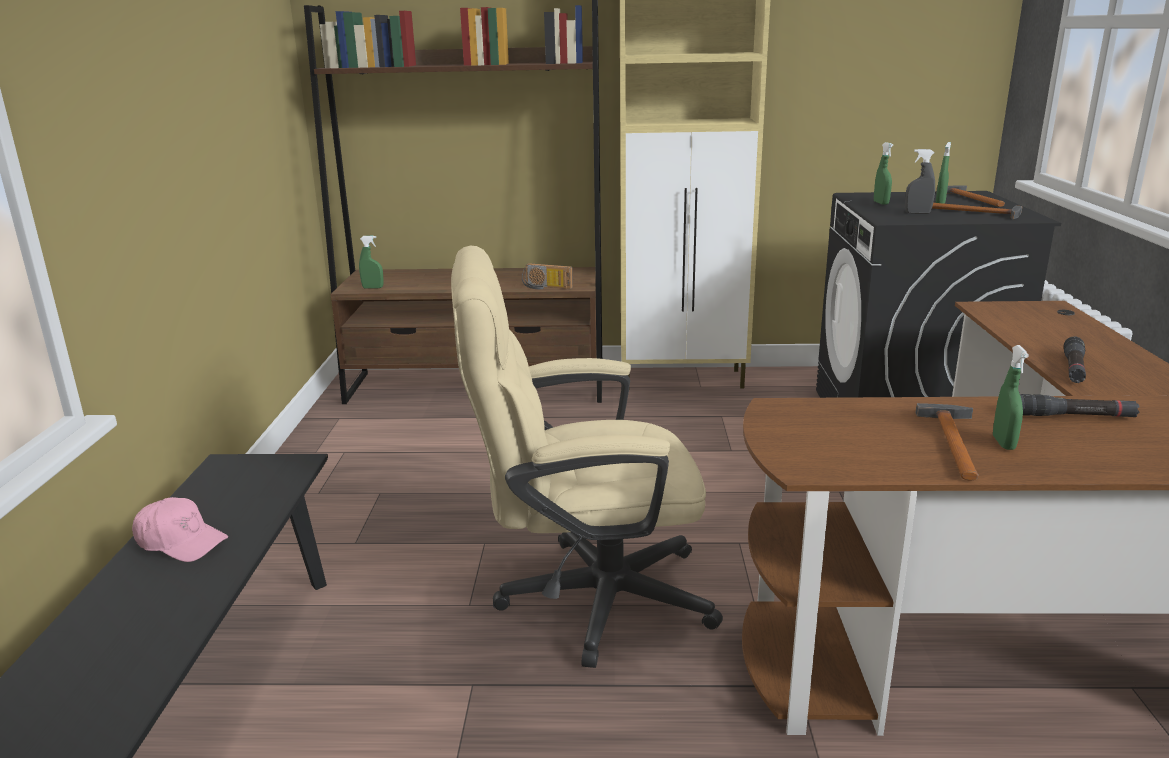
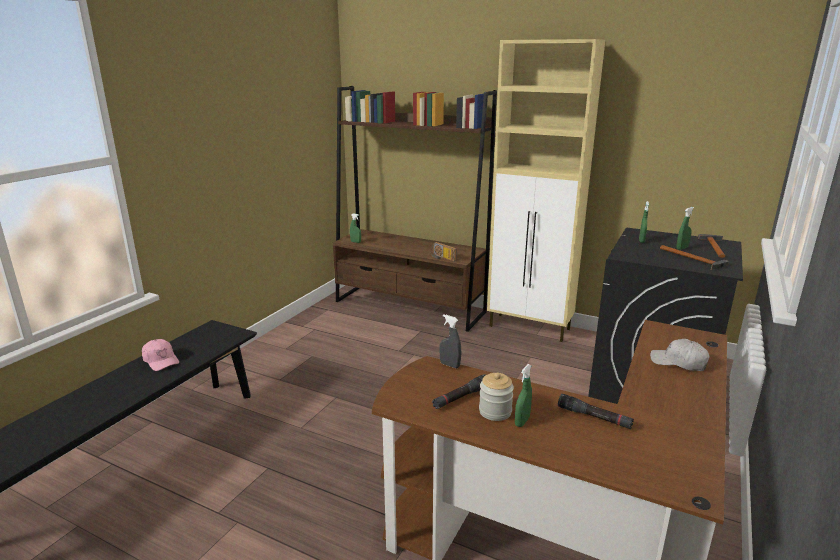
camera: 25 degrees right, 0 degrees up
beige office chair [451,246,723,668] -> none
grey spray bottle [905,149,935,214] -> grey spray bottle moved to [440,314,461,368]
hammer [916,403,979,481] -> jar [479,372,514,421]
black flashlight [1064,336,1086,383] -> black flashlight moved to [432,374,486,409]
none -> white cap [650,339,710,371]

